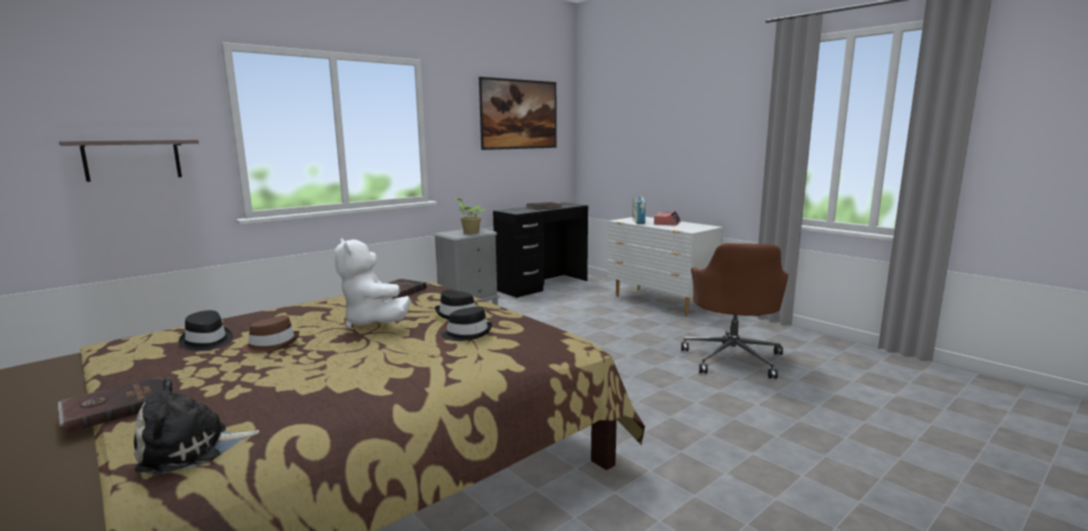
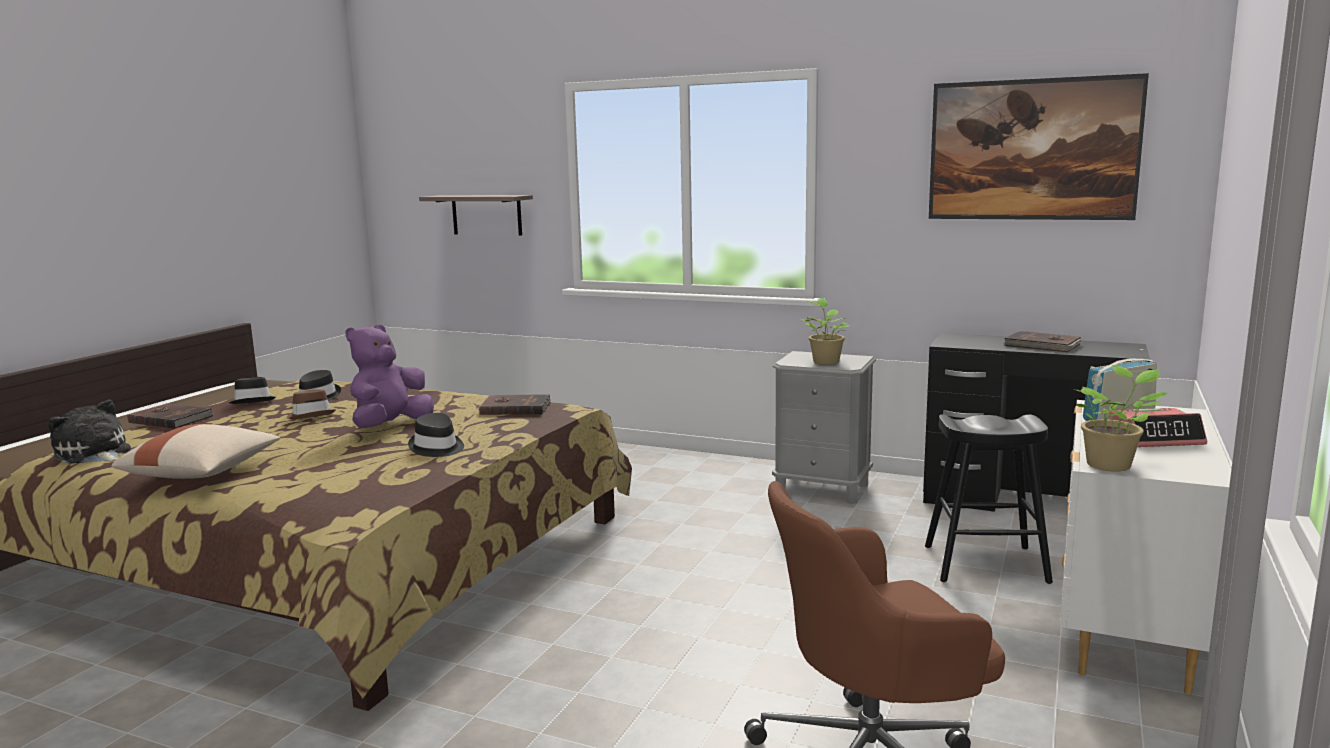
camera: 65 degrees right, 0 degrees up
white plush toy [335,238,410,328] -> purple plush toy [345,324,434,428]
black hat [441,306,492,341] -> black hat moved to [229,377,276,404]
none -> beige pillow [111,424,280,479]
none -> black stool [925,414,1053,584]
none -> potted plant [1073,365,1168,472]

